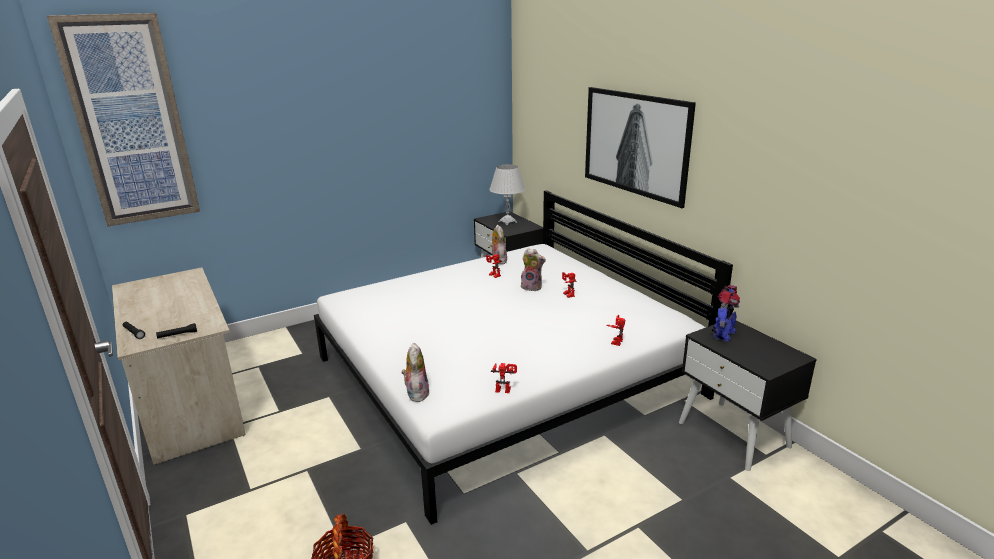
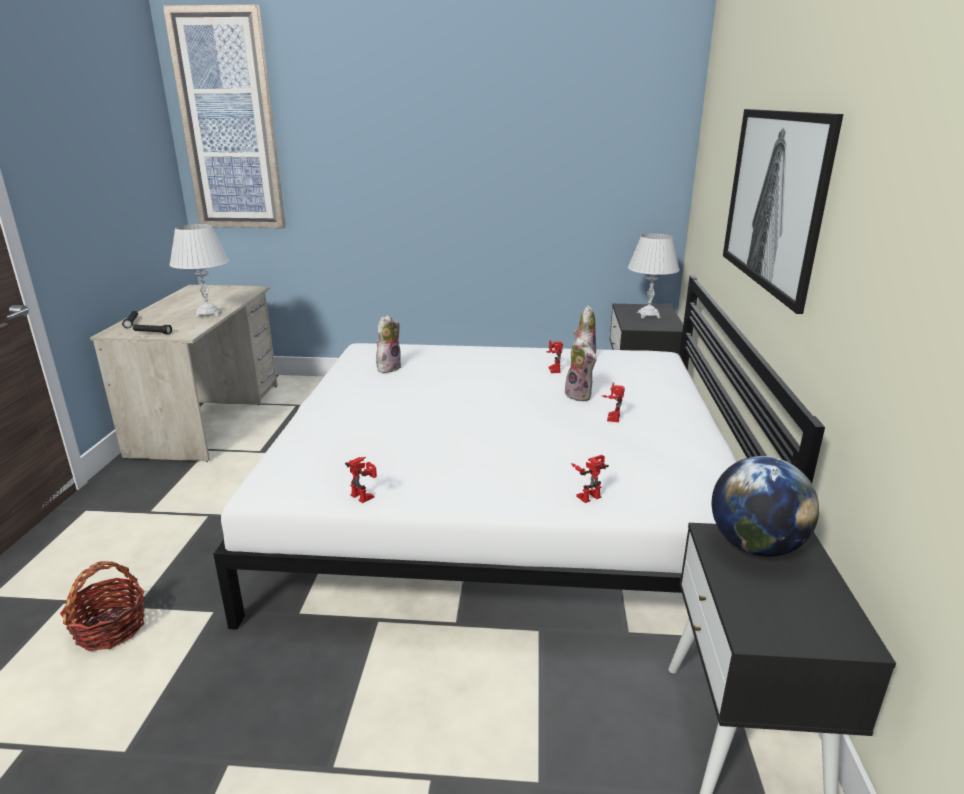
camera: 35 degrees right, 0 degrees up
plush toy [401,343,430,402] -> plush toy moved to [376,315,402,373]
toy robot [712,285,740,341] -> globe [712,456,819,557]
none -> white table lamp [169,224,229,318]

